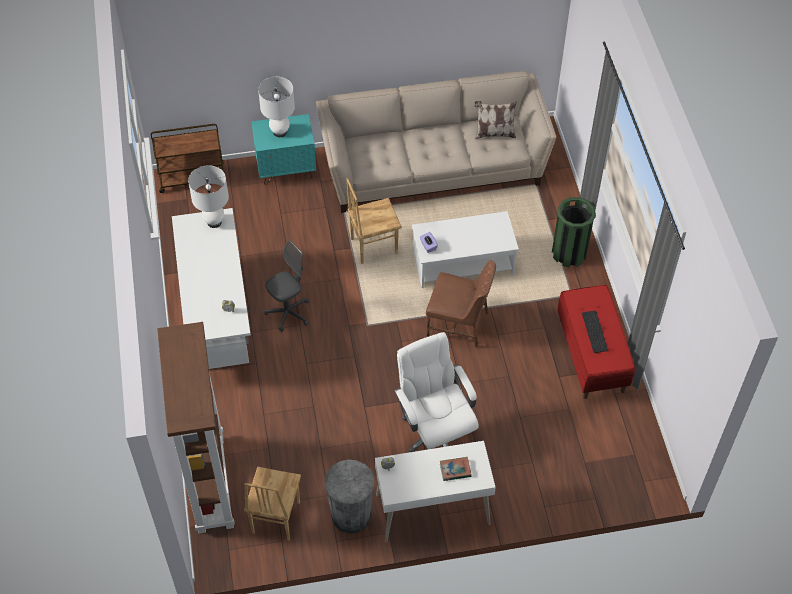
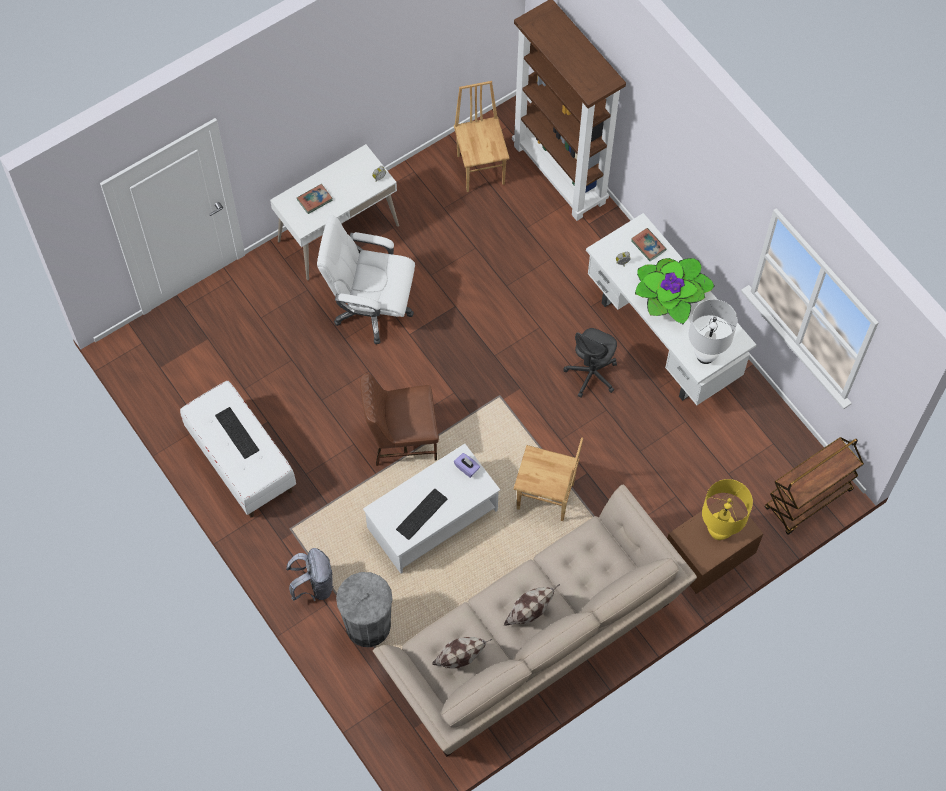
camera: 155 degrees right, 10 degrees up
turquoise nightstand [252,114,316,185] -> brown nightstand [667,493,763,594]
white table lamp [258,77,295,137] -> yellow table lamp [702,479,753,540]
grey trash can [325,460,374,534] -> grey trash can moved to [336,572,393,647]
brown chair [347,178,402,264] -> brown chair turned 60 degrees clockwise [514,438,583,521]
white office chair [395,332,479,453] -> white office chair turned 150 degrees clockwise [317,215,415,344]
green trash can [552,197,596,268] -> grey backpack [286,548,334,602]
red bench [557,285,635,399] -> white bench [180,380,296,518]
none -> keyboard [396,488,447,540]
none -> pillow [504,584,560,626]
none -> book [631,228,666,261]
none -> potted plant [635,258,715,324]

